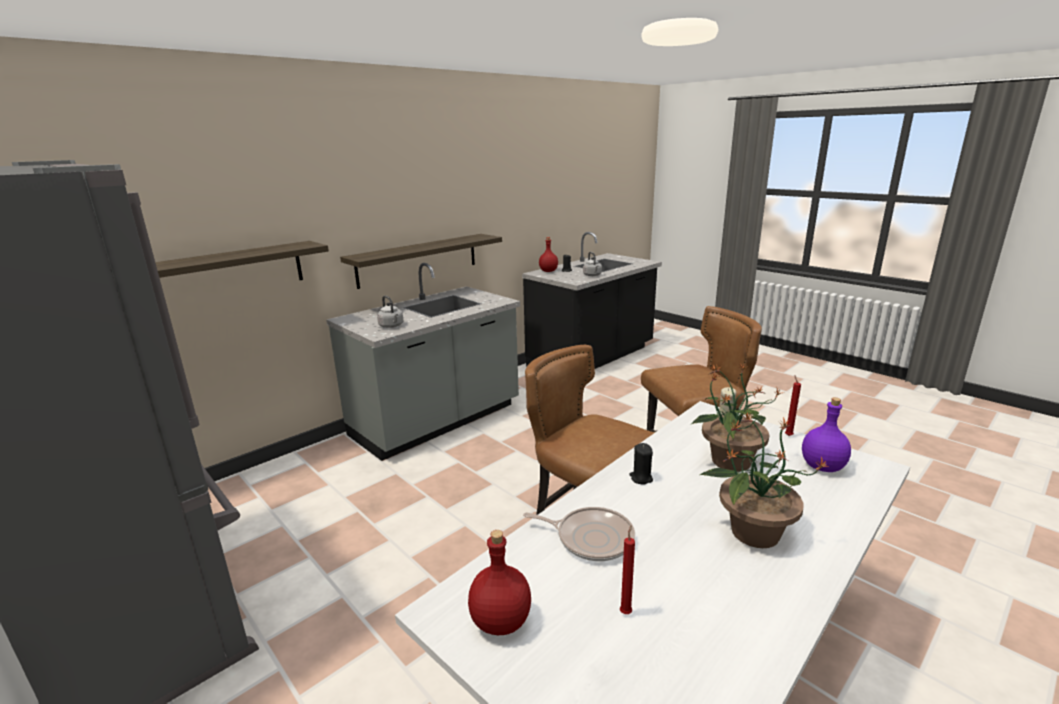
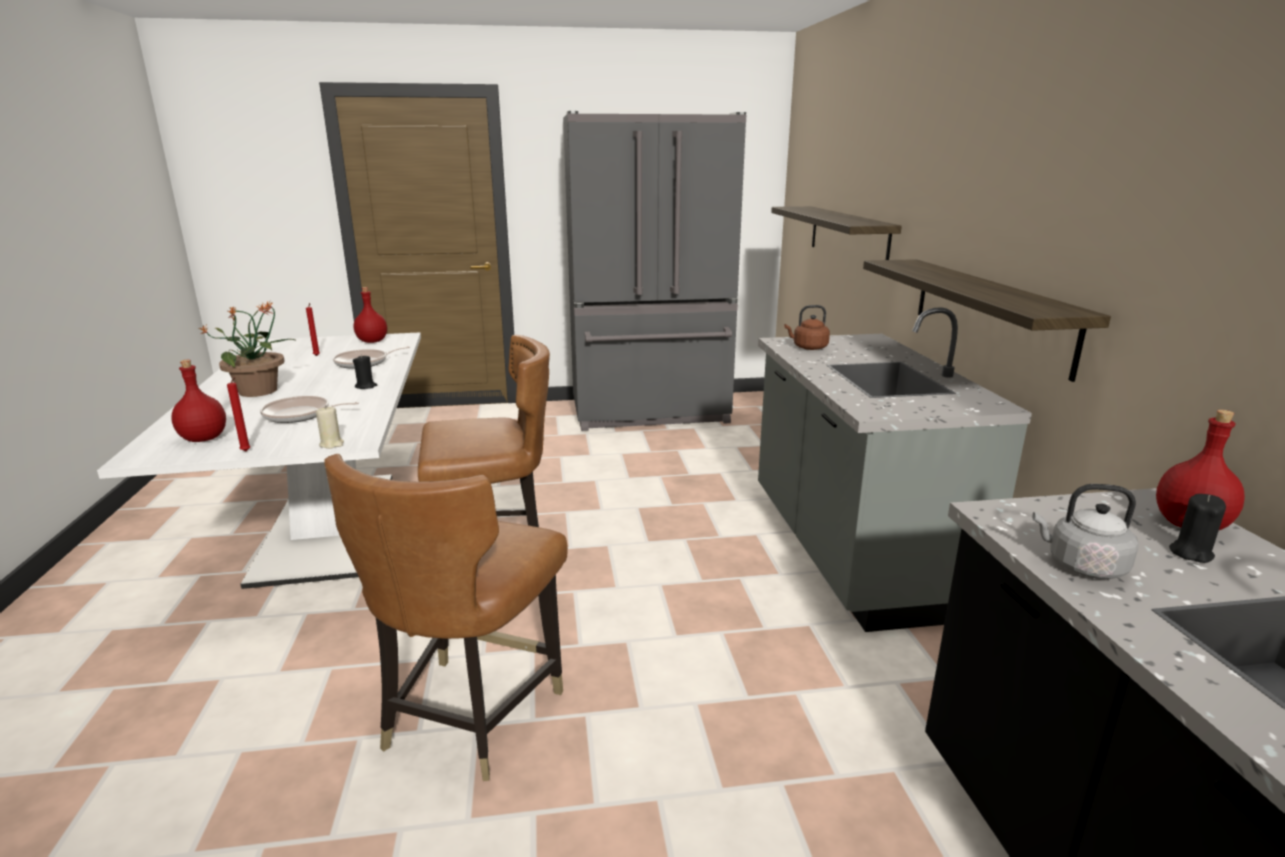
camera: 125 degrees right, 0 degrees up
grey kettle [377,296,403,328] -> brown kettle [784,305,830,350]
potted plant [691,363,785,472] -> frying pan [260,396,359,423]
purple bottle [802,397,851,472] -> red bottle [171,360,226,442]

